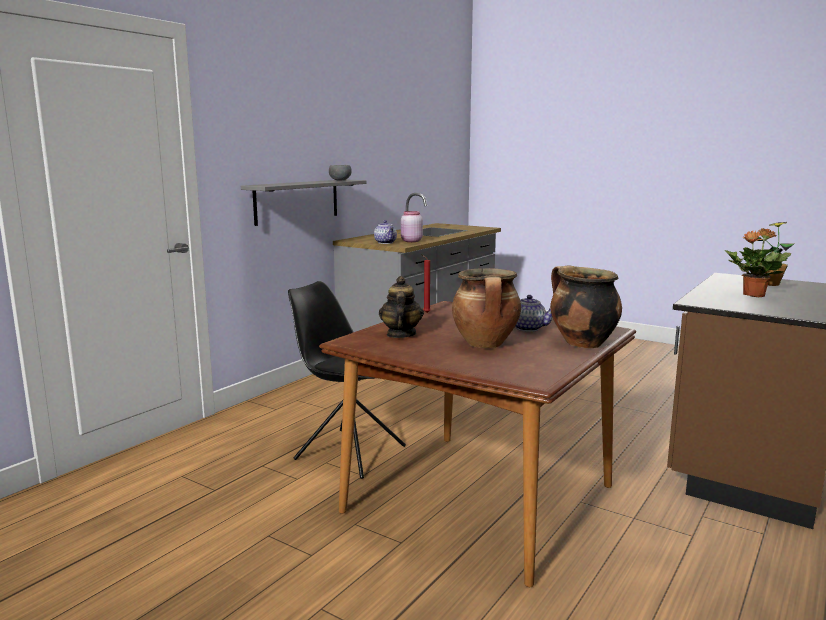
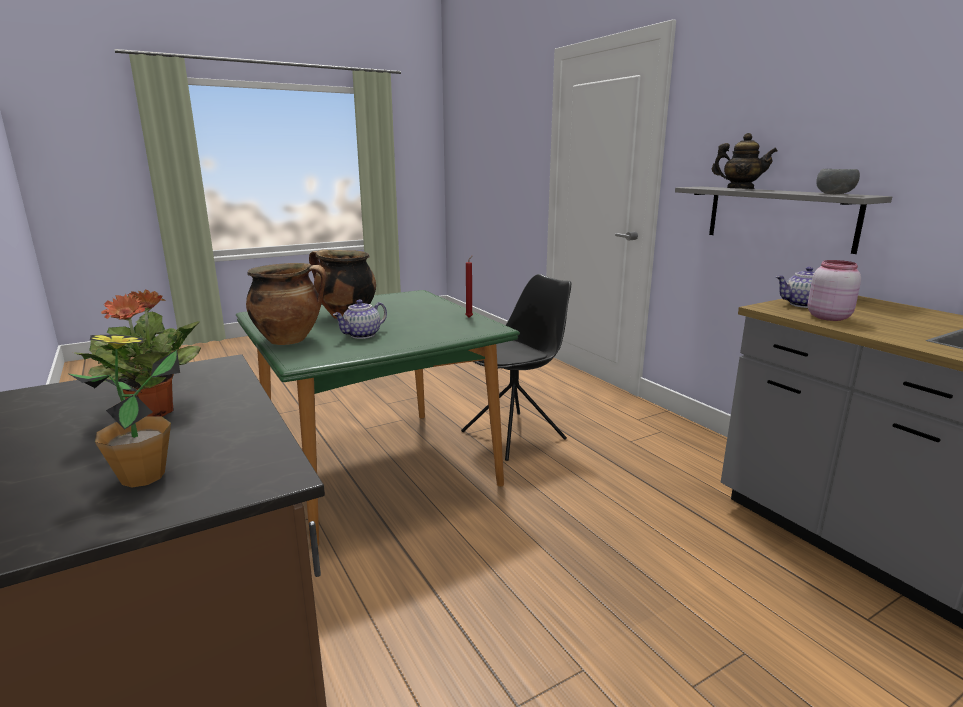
camera: 115 degrees right, 5 degrees up
brown dining table [319,301,636,587] -> green dining table [236,290,520,546]
teapot [379,276,424,338] -> teapot moved to [712,133,778,189]

